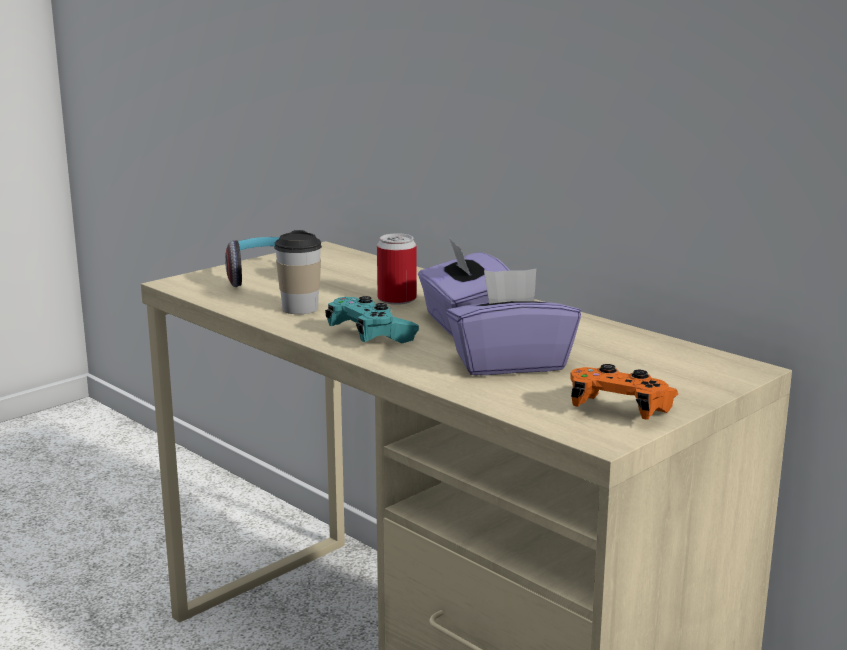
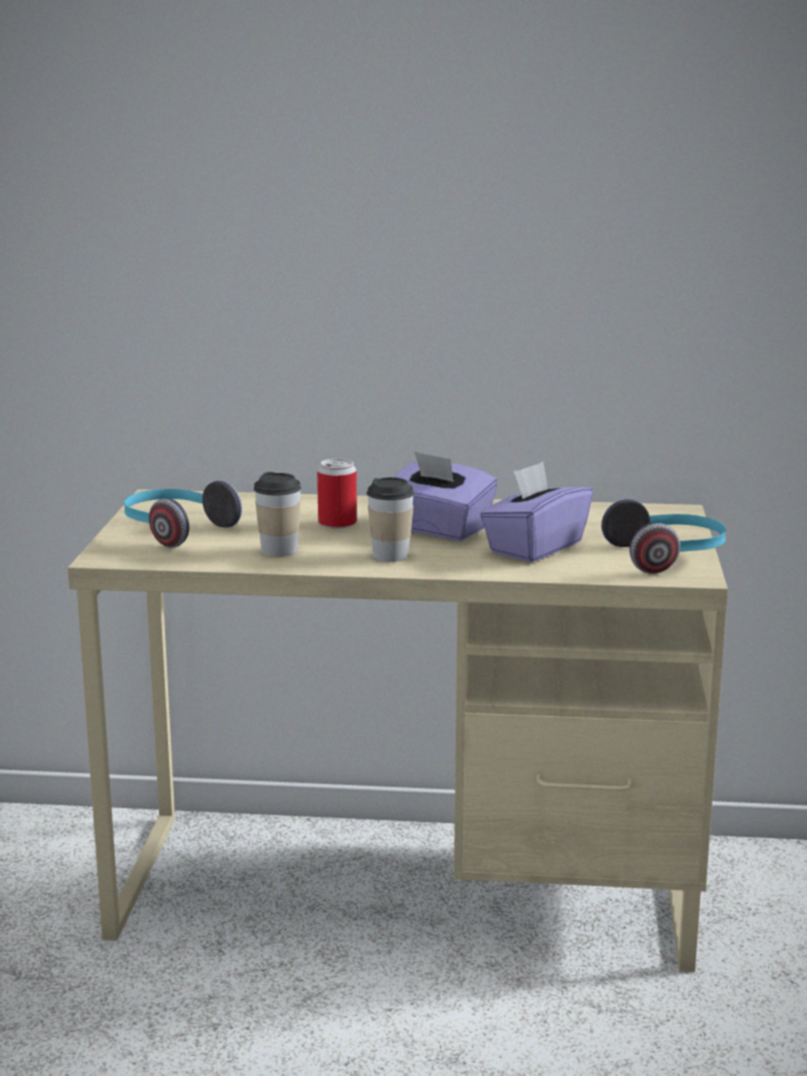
camera: 40 degrees left, 0 degrees up
turquoise game controller [325,296,419,343] -> cup [366,477,415,562]
orange game controller [570,364,678,419] -> headphones [601,499,726,574]

